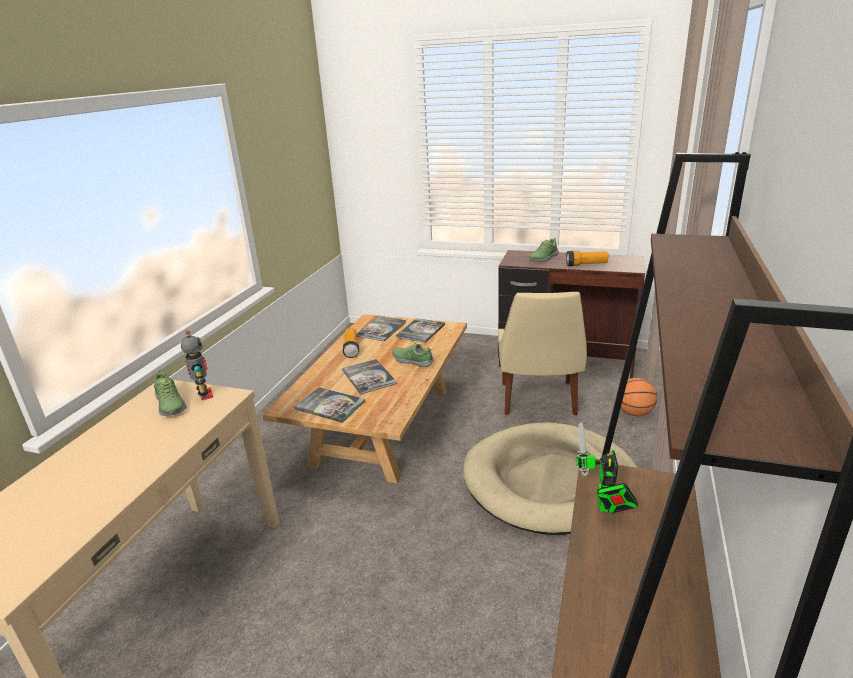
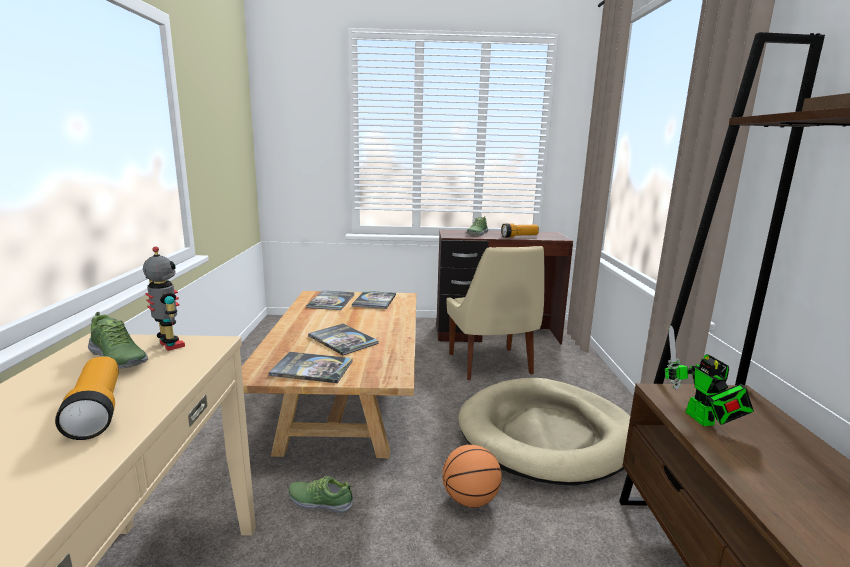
camera: 20 degrees left, 10 degrees down
flashlight [343,328,359,358] -> flashlight moved to [55,356,119,440]
shoe [392,343,434,367] -> shoe moved to [289,475,354,514]
basketball [616,378,657,416] -> basketball moved to [442,445,502,508]

